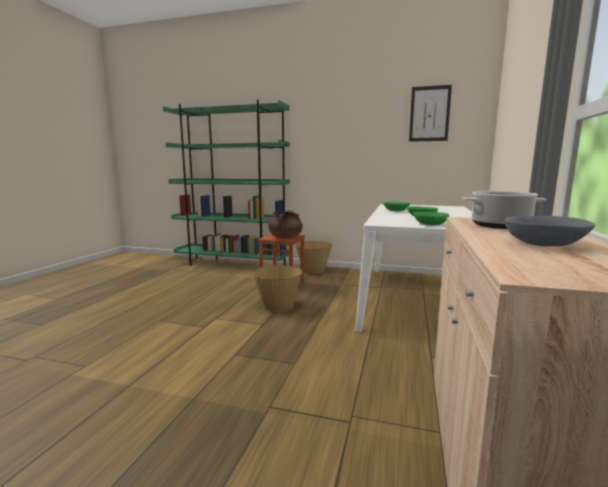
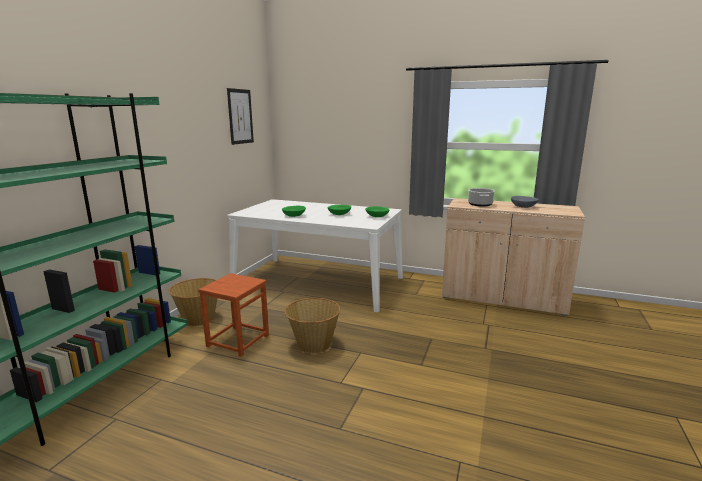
camera: 85 degrees left, 5 degrees up
brown cooking pot [268,210,303,238] -> none

